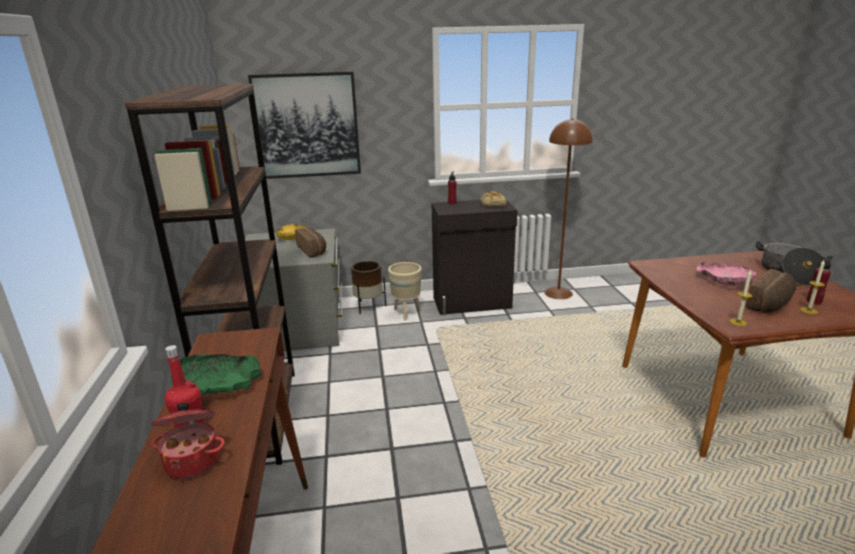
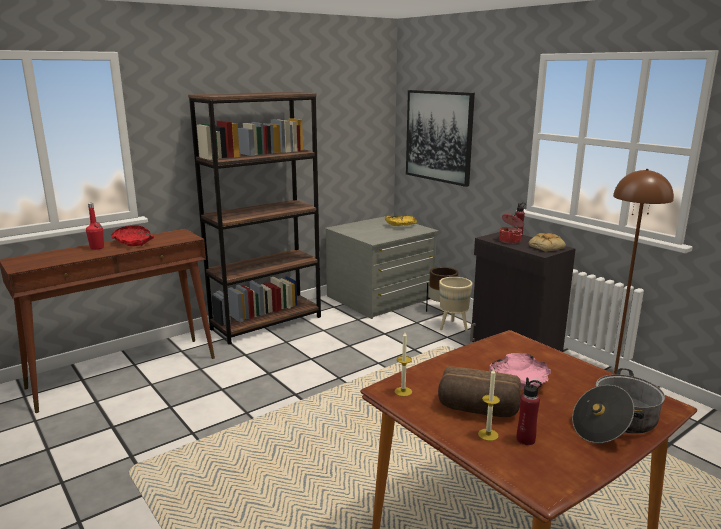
camera: 60 degrees right, 5 degrees down
cooking pot [151,403,225,479] -> cooking pot moved to [499,214,524,244]
green bowl [171,355,261,395] -> red bowl [111,225,155,246]
bread [295,227,326,258] -> none

